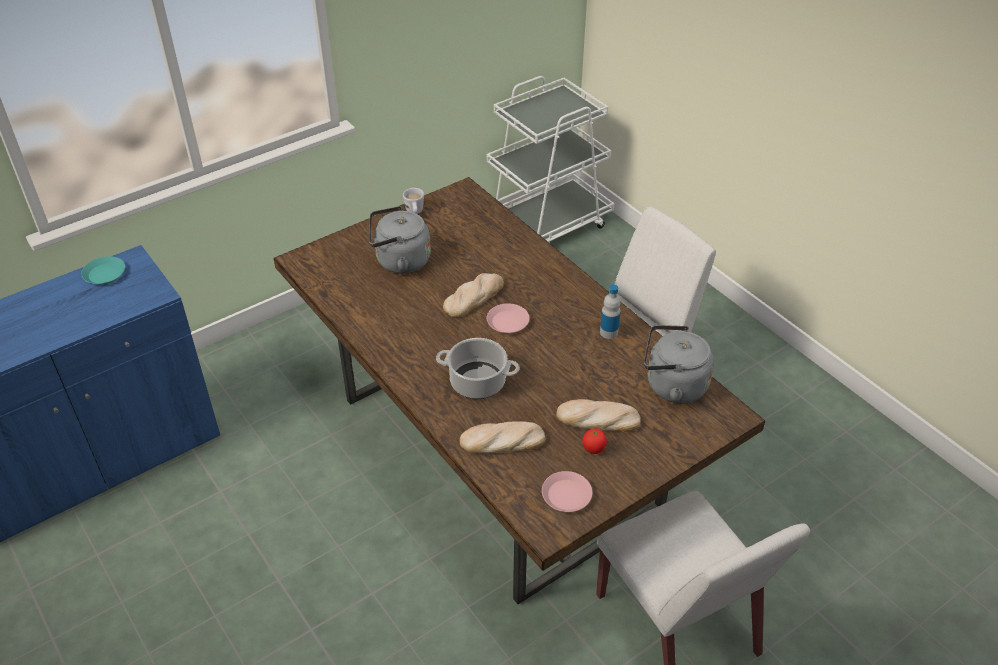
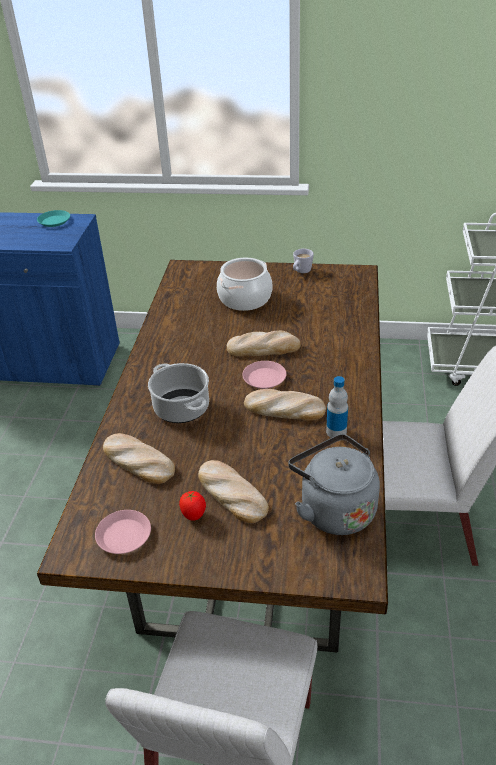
camera: 45 degrees right, 5 degrees down
grey kettle [369,206,431,274] -> cooking pot [217,258,272,311]
none -> bread [244,389,326,421]

